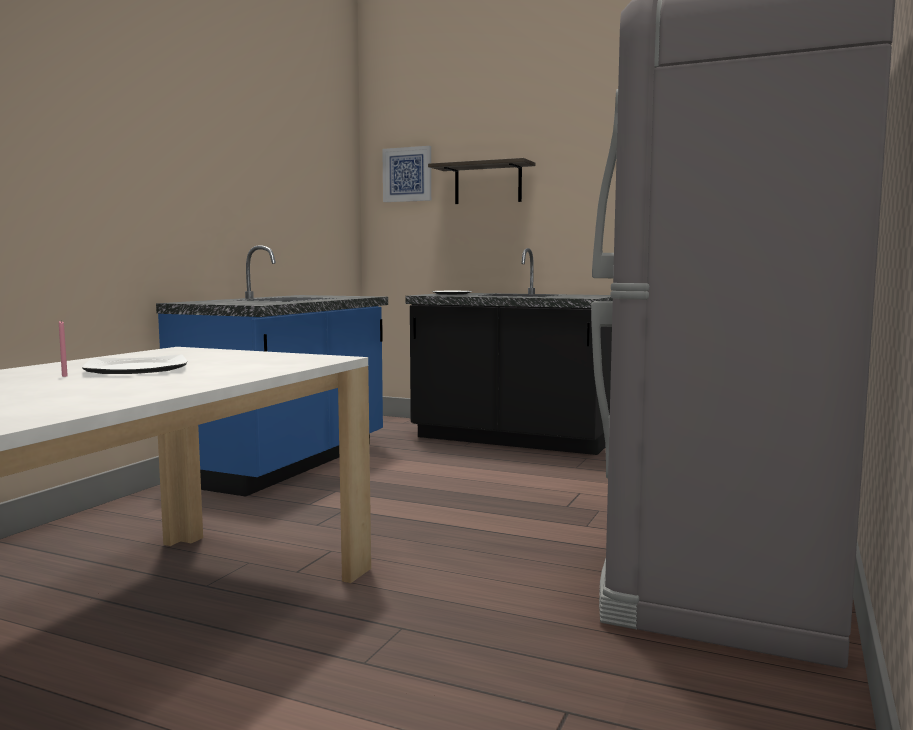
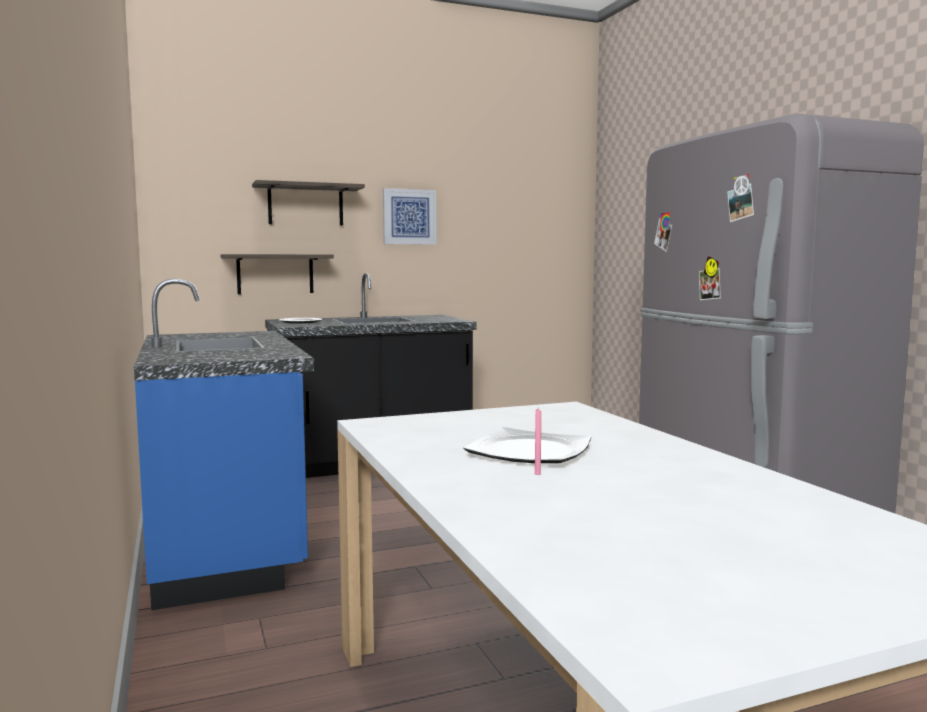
camera: 45 degrees left, 0 degrees up
picture [382,146,431,202] -> picture moved to [383,188,436,245]
none -> shelf [221,254,334,294]

